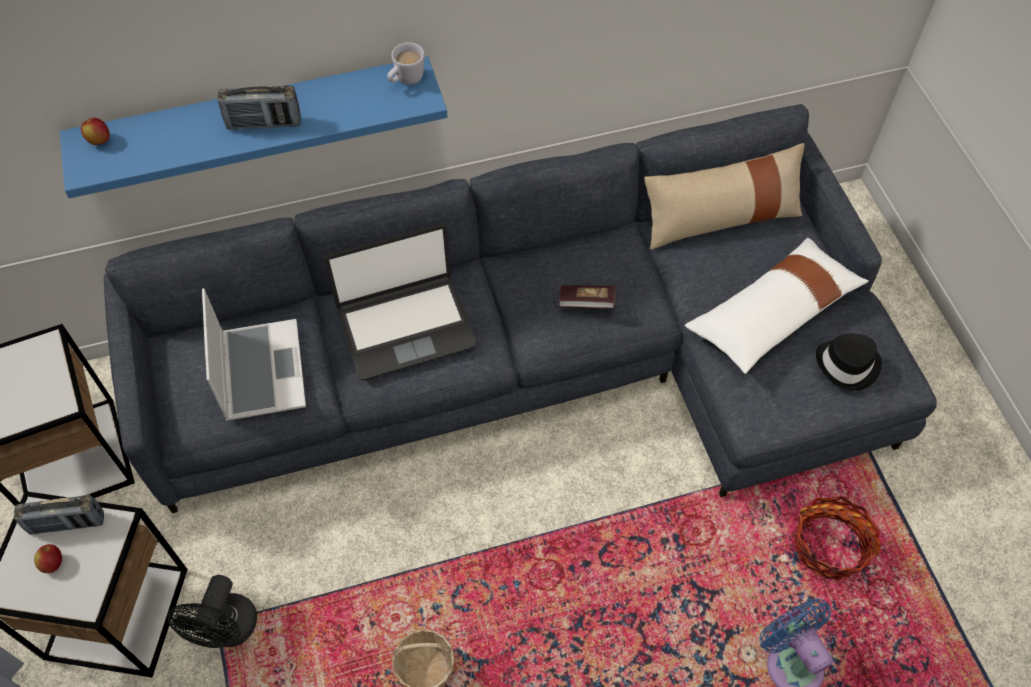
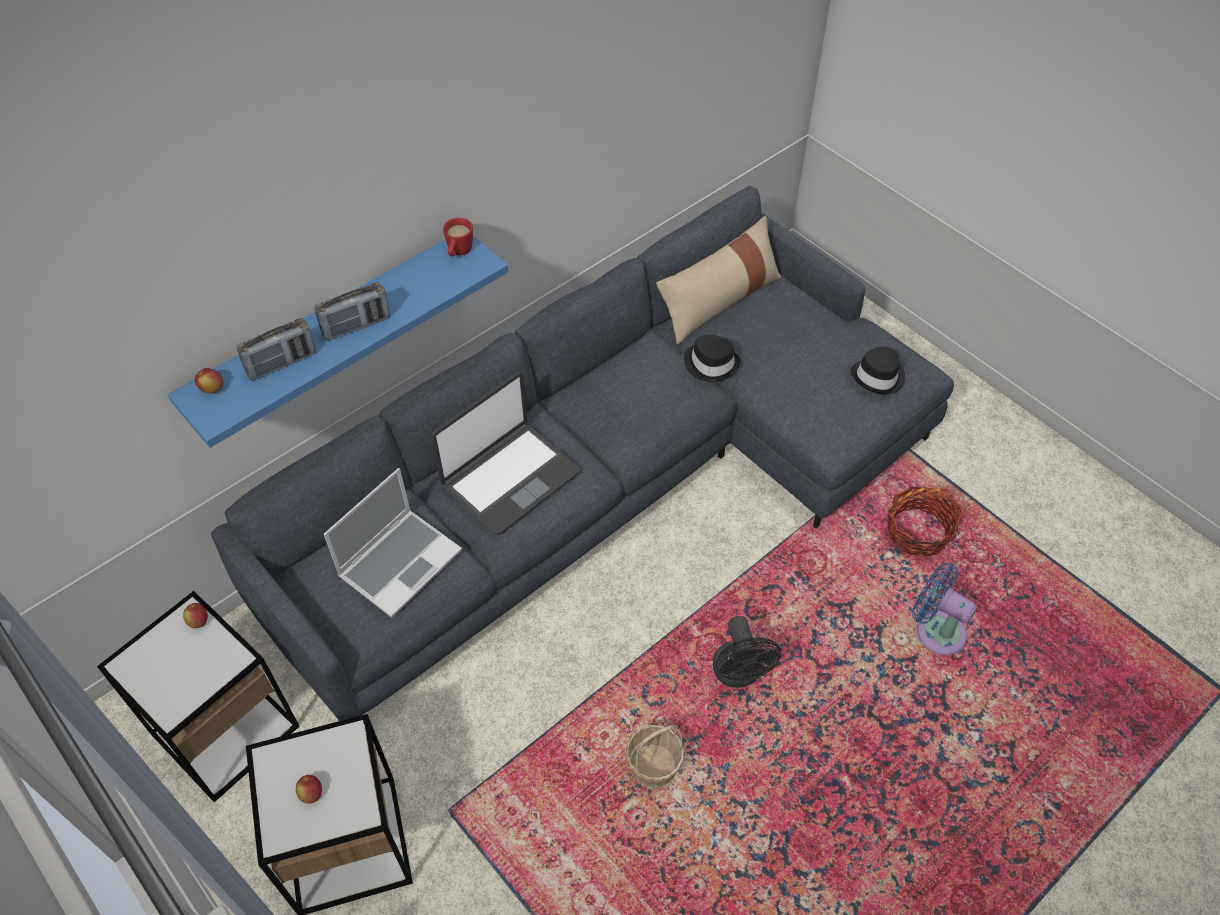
camera: 25 degrees left, 5 degrees down
radio [14,495,104,535] -> radio moved to [236,318,316,381]
black fan [168,575,257,648] -> black fan moved to [713,616,781,688]
laptop [202,288,306,421] -> laptop turned 75 degrees clockwise [324,468,462,618]
white mug [387,42,425,85] -> red mug [443,218,473,256]
book [559,285,616,308] -> none
white pillow [685,238,869,374] -> none
none -> apple [183,603,208,628]
none -> black hat [684,335,740,381]

